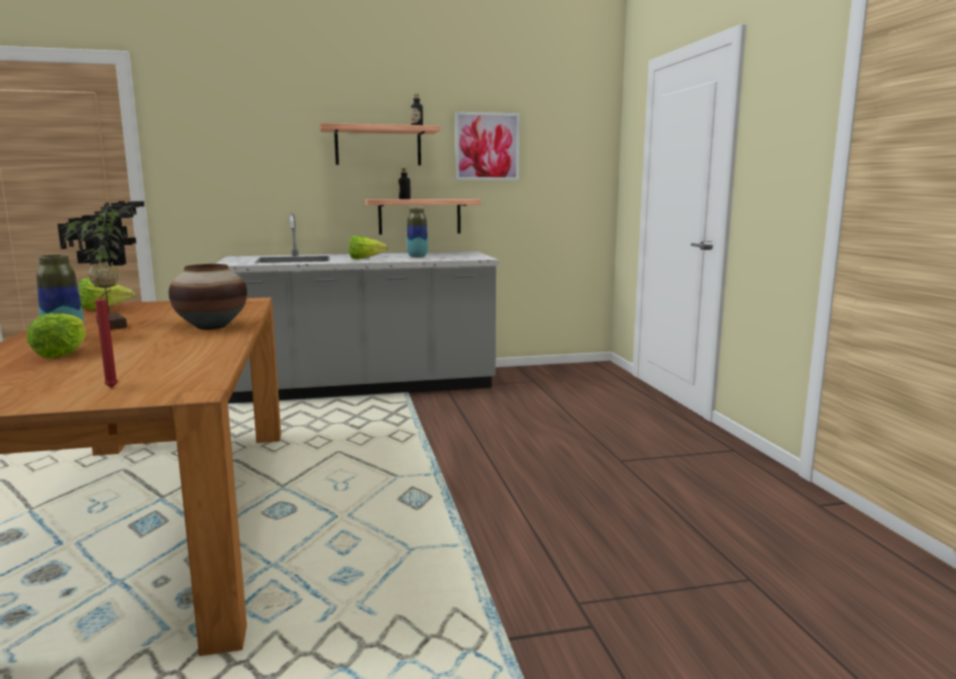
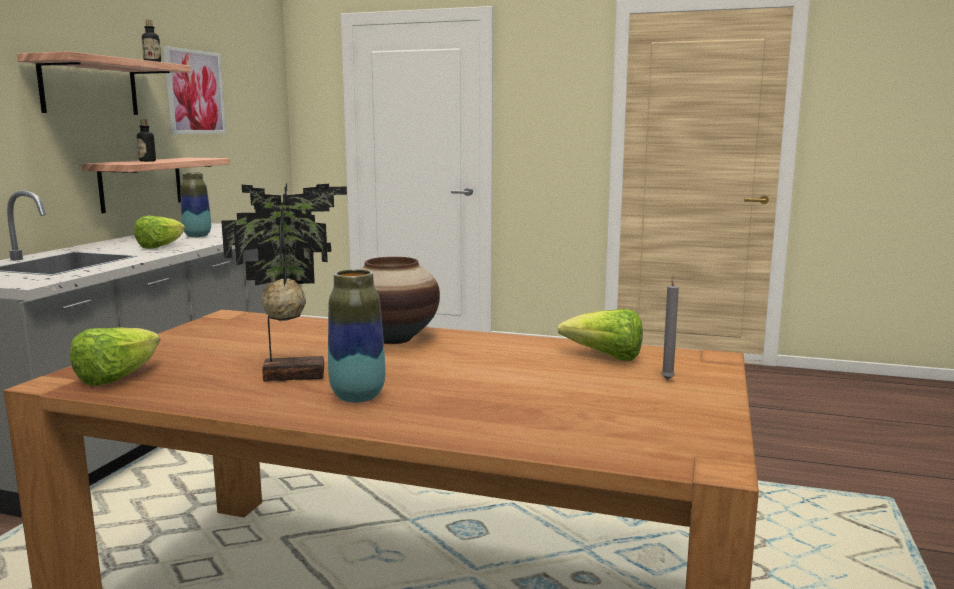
camera: 60 degrees left, 0 degrees up
lettuce [26,313,86,358] -> lettuce moved to [557,309,643,361]
red candle [95,289,118,388] -> grey candle [661,274,679,380]

